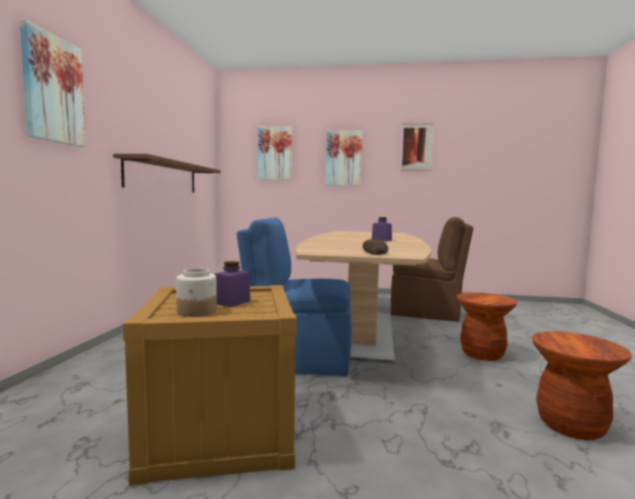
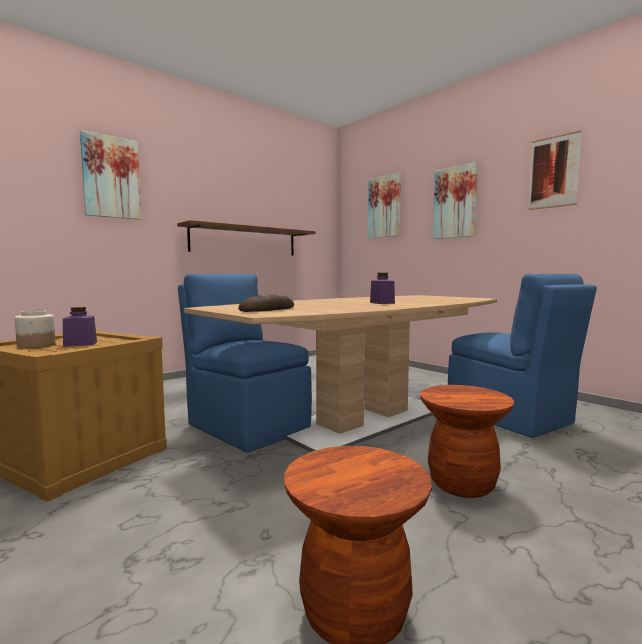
camera: 40 degrees right, 0 degrees up
brown chair [391,217,473,322] -> blue chair [448,274,597,438]

